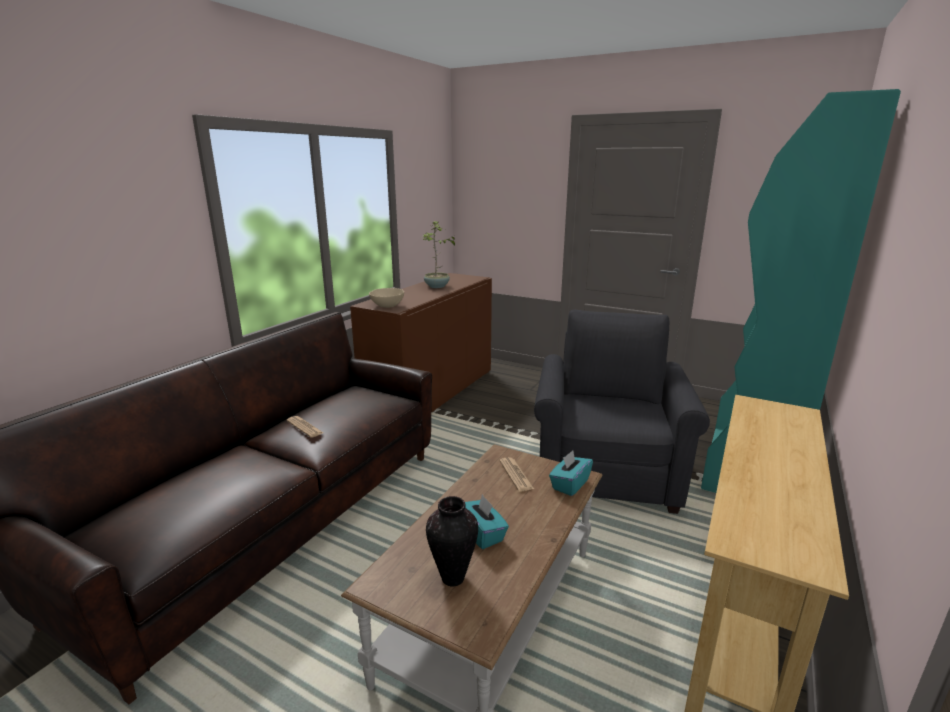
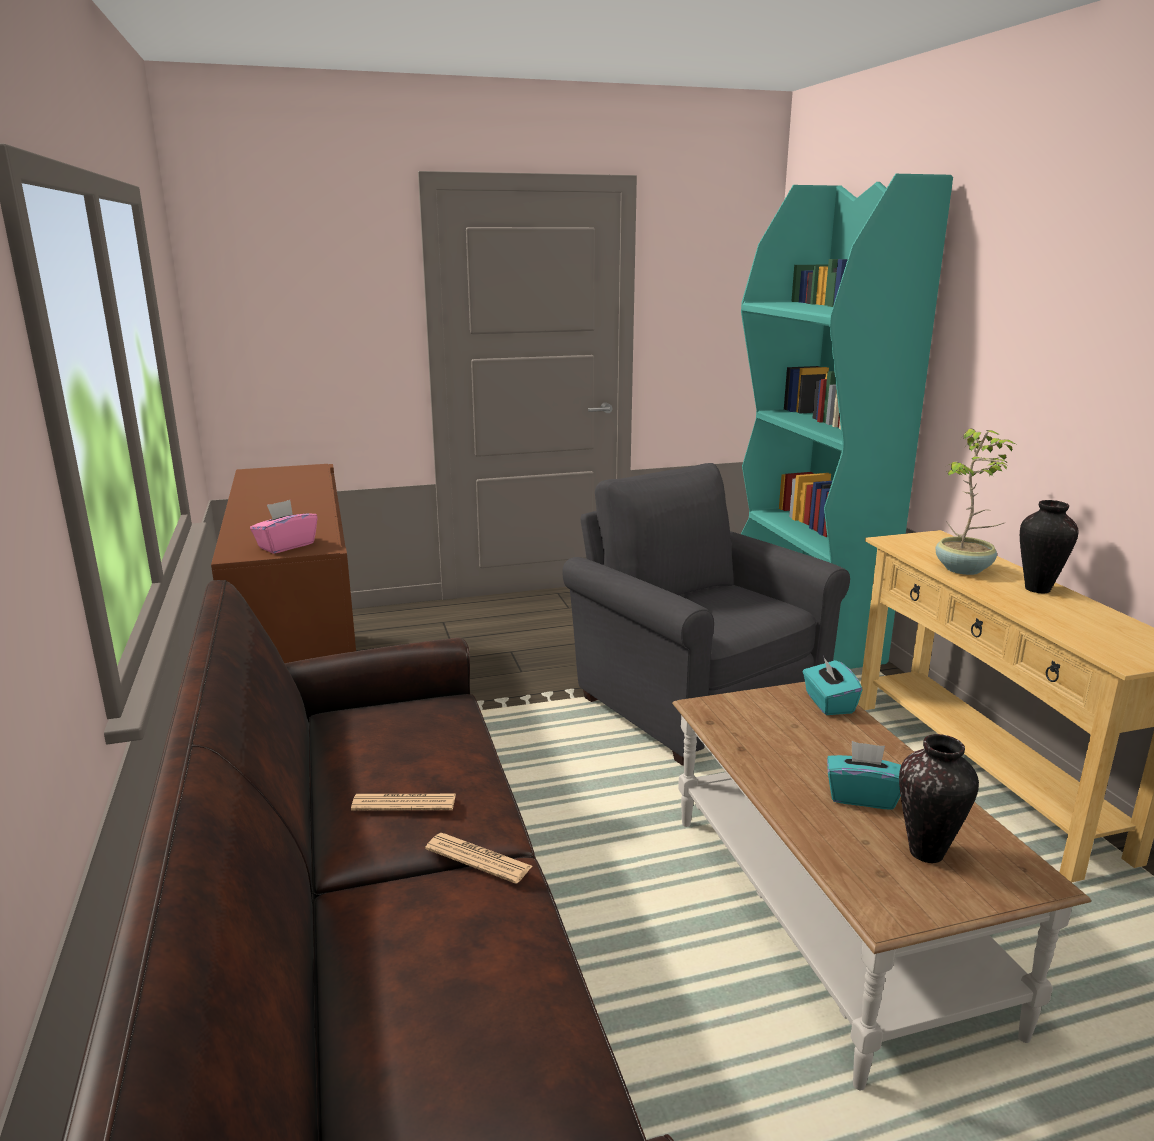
camera: 45 degrees left, 0 degrees up
beige bowl [369,288,404,308] -> pink tissue box [250,500,318,554]
potted plant [422,221,457,288] -> potted plant moved to [935,428,1015,575]
newspaper [499,457,534,491] -> newspaper moved to [425,833,532,884]
none -> vase [1020,500,1079,593]

